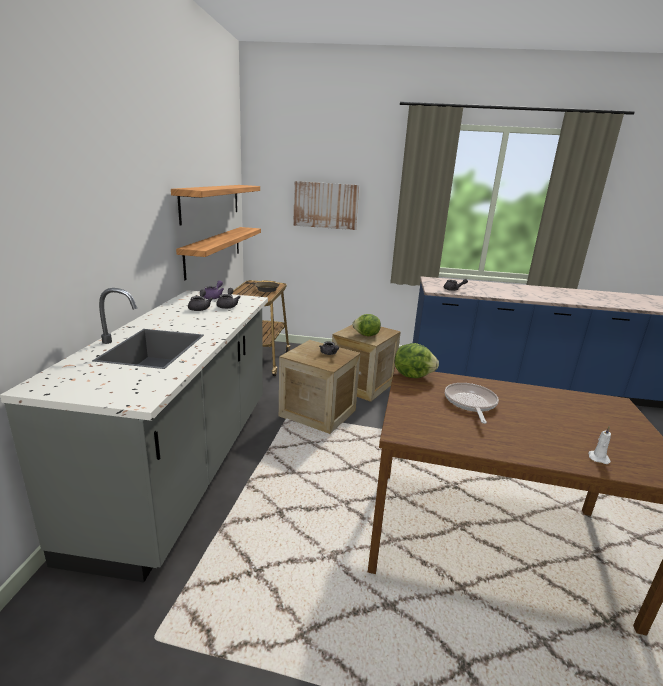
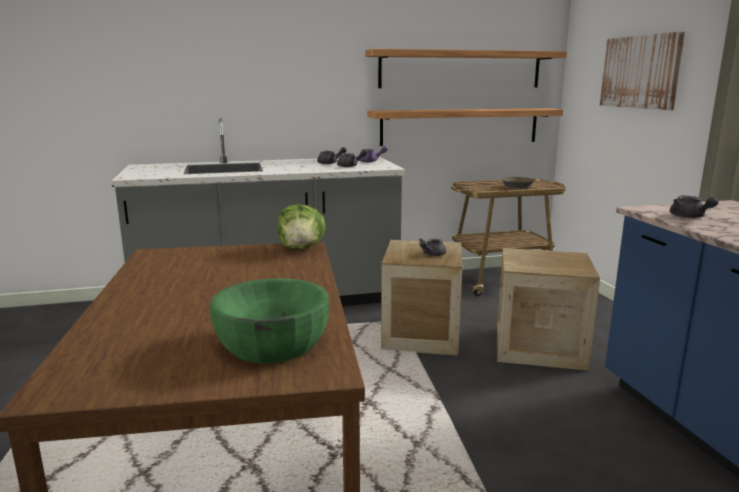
camera: 70 degrees right, 5 degrees down
lettuce [352,314,381,336] -> none
frying pan [445,383,499,424] -> none
white candle [588,427,611,464] -> none
none -> green bowl [210,278,329,363]

